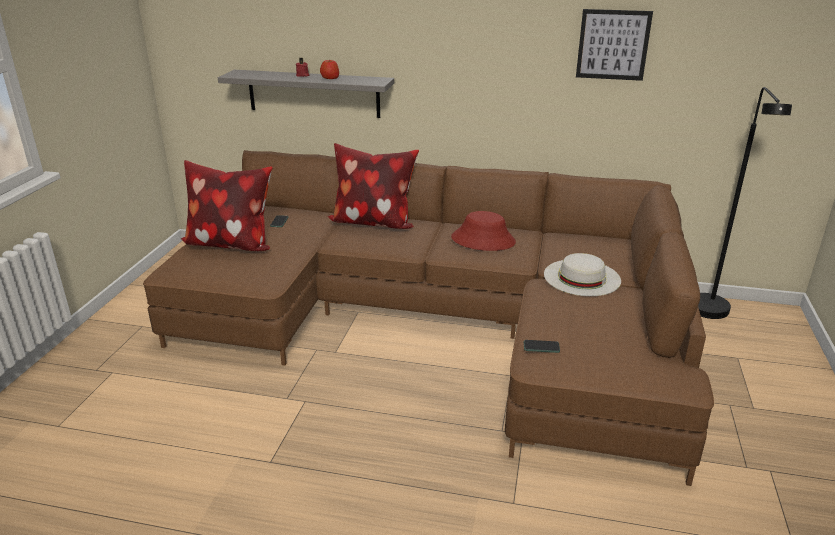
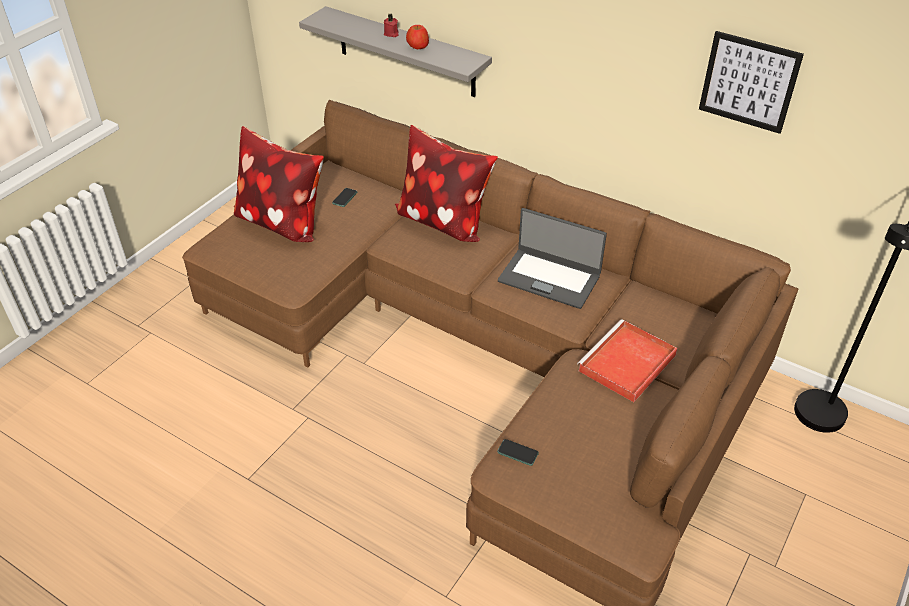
camera: 20 degrees right, 15 degrees up
red hat [451,211,516,251] -> laptop [498,208,607,309]
white hat [544,253,621,296] -> red tray [577,319,677,402]

